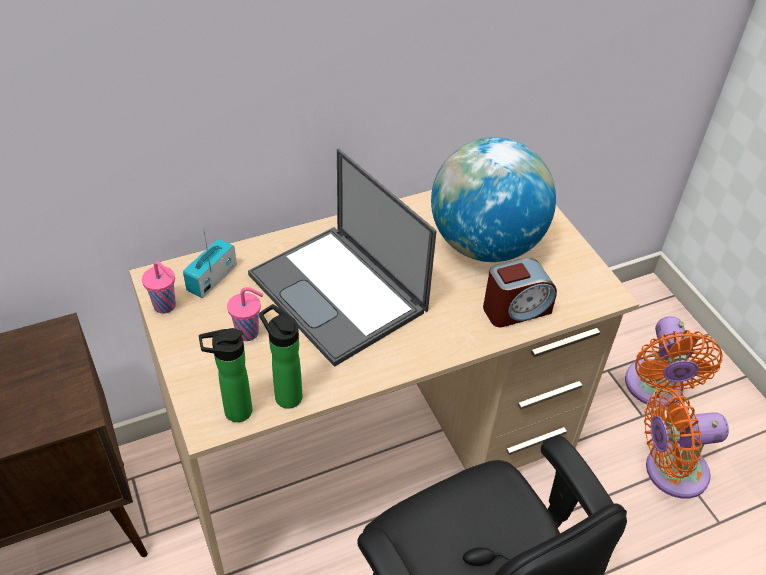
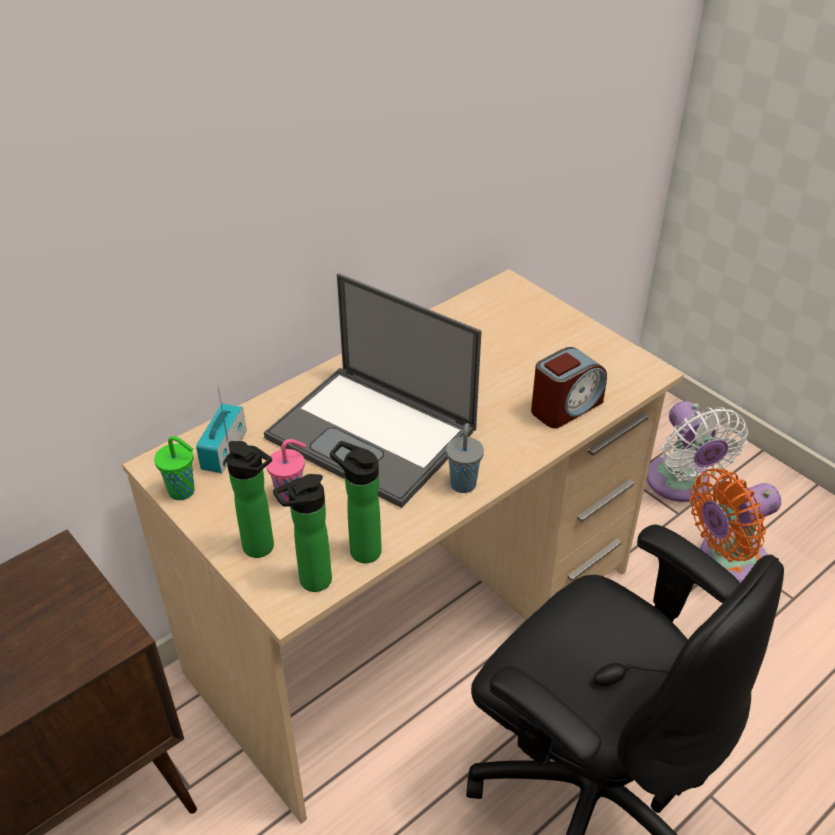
camera: 15 degrees left, 5 degrees down
pink cup [142,261,176,314] -> green cup [154,436,195,500]
globe [431,137,556,262] -> none
orange fan [625,316,722,407] -> white fan [647,401,748,502]
none -> bottle [227,441,274,558]
none -> grey cup [446,423,484,493]

